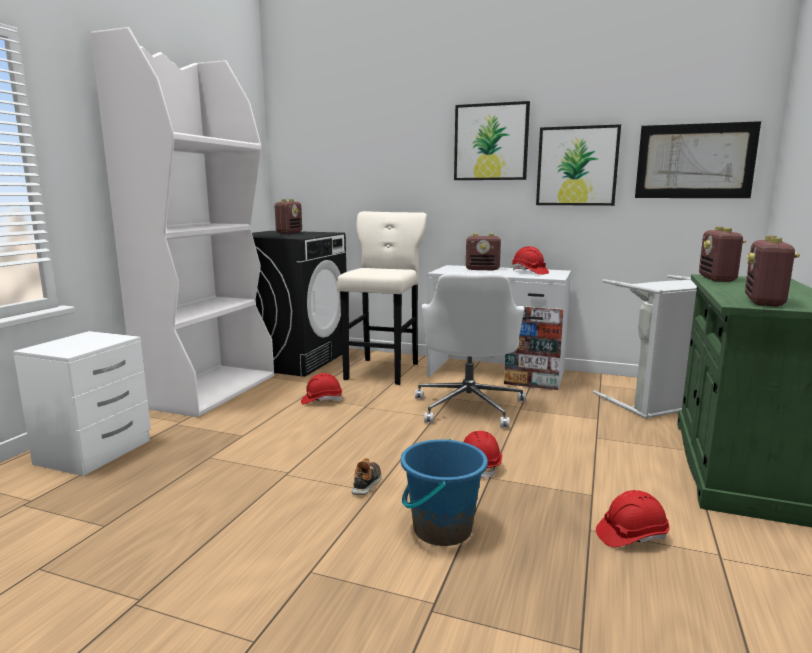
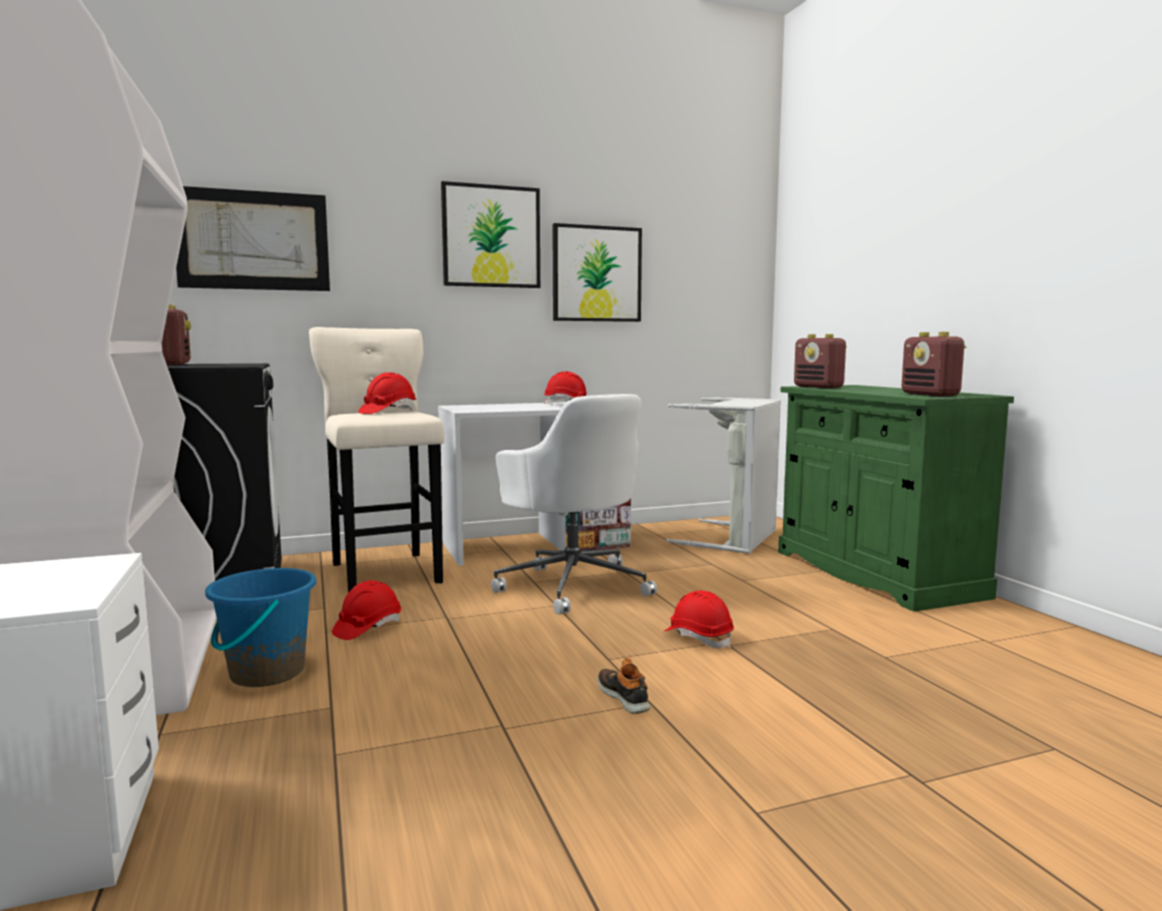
camera: 40 degrees left, 5 degrees down
blue bucket [401,439,488,546] -> blue bucket moved to [205,568,316,687]
radio [466,233,501,270] -> none
red hard hat [596,490,670,547] -> red hard hat moved to [358,372,416,414]
picture [635,121,761,198] -> picture moved to [176,186,330,291]

